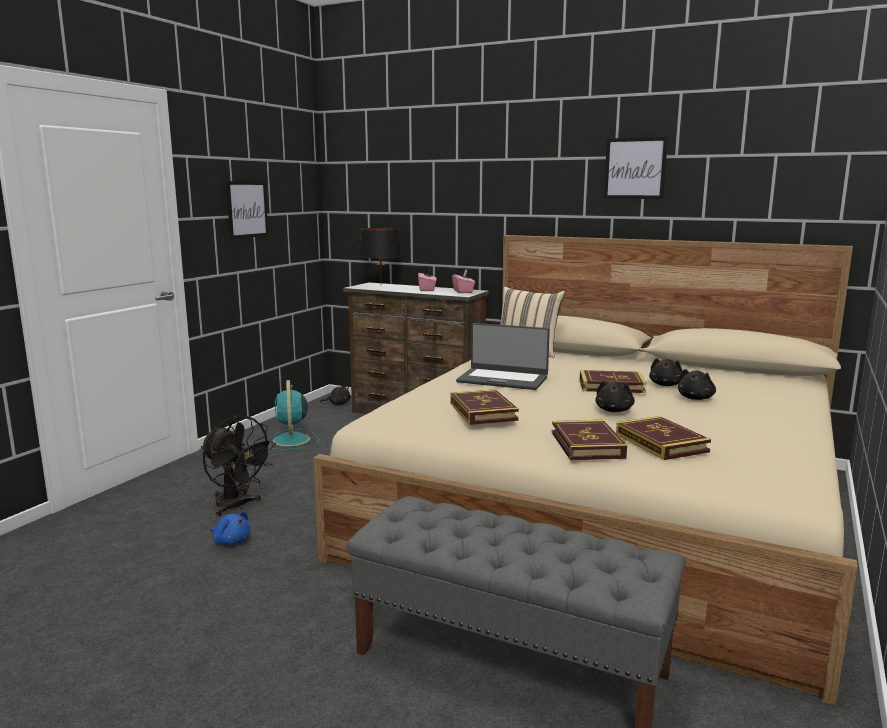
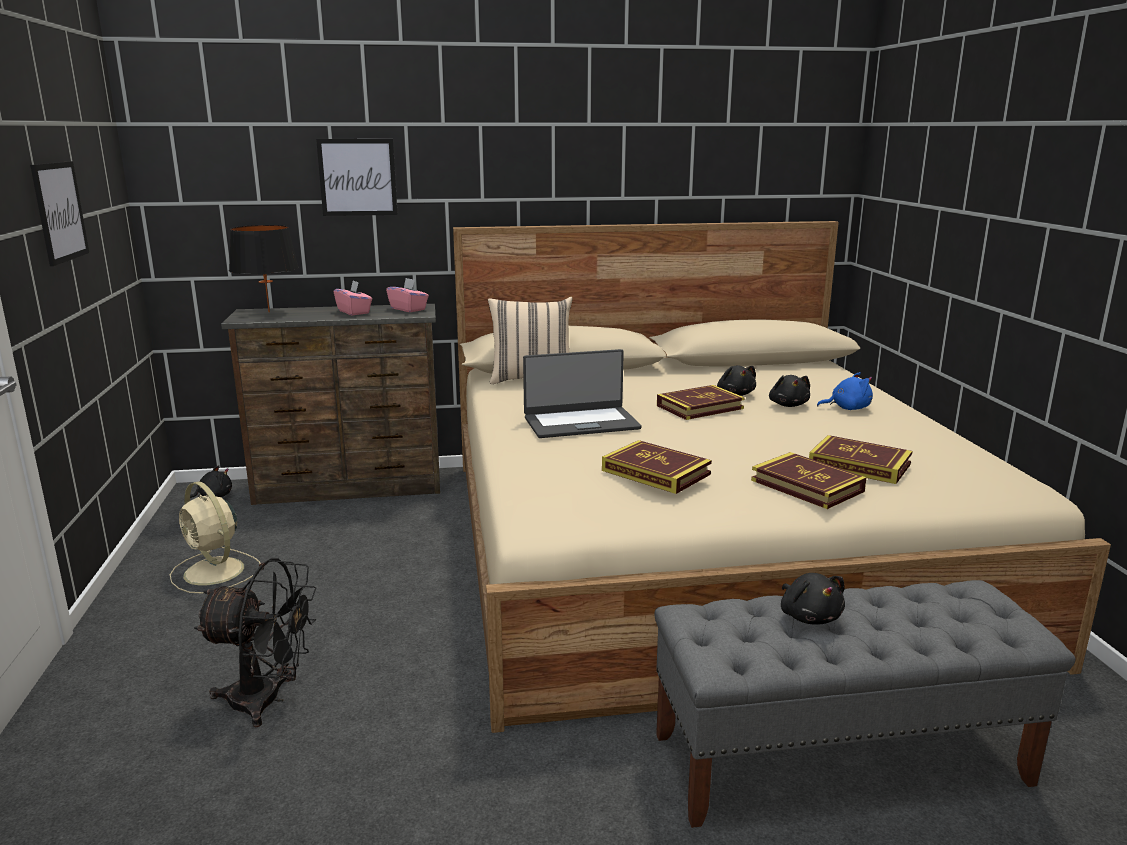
camera: 35 degrees left, 5 degrees up
blue plush toy [210,511,250,545] -> blue plush toy moved to [817,372,873,410]
turquoise fan [267,380,319,450] -> beige fan [170,481,261,594]
black plush toy [595,381,635,412] -> black plush toy moved to [781,573,845,625]
picture [604,137,668,199] -> picture moved to [316,139,398,216]

